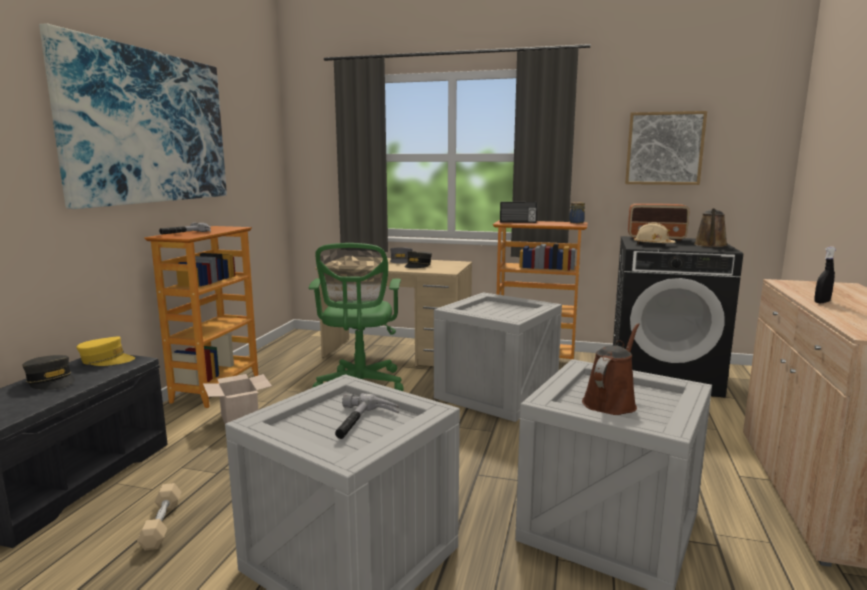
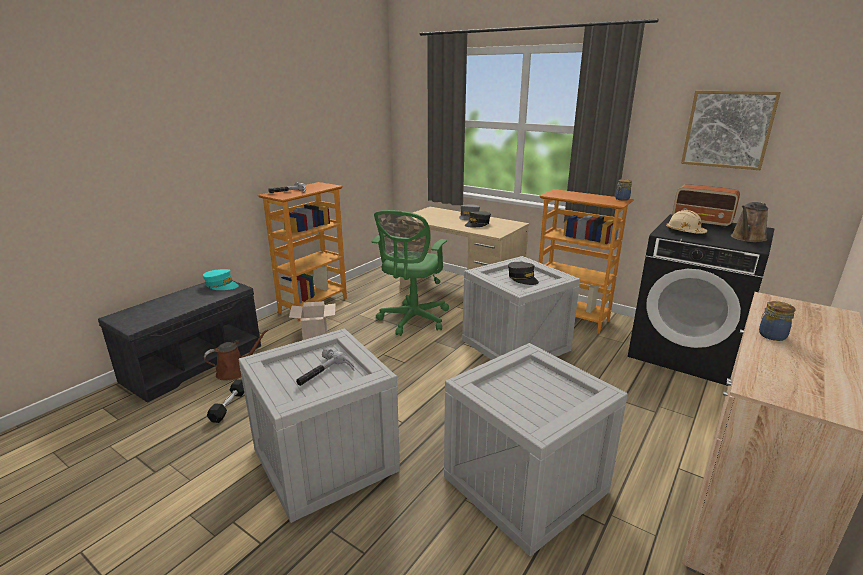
camera: 20 degrees right, 10 degrees up
grey cap [22,355,75,390] -> grey cap moved to [508,262,539,285]
picture [39,23,227,209] -> none
yellow cap [76,336,135,366] -> turquoise cap [203,269,239,290]
beige dumbbell [137,483,181,551] -> black dumbbell [207,379,244,423]
radio [500,202,537,223] -> none
brown watering can [582,323,639,415] -> brown watering can moved to [204,329,268,380]
black spray bottle [814,247,836,303] -> jar [759,301,795,341]

